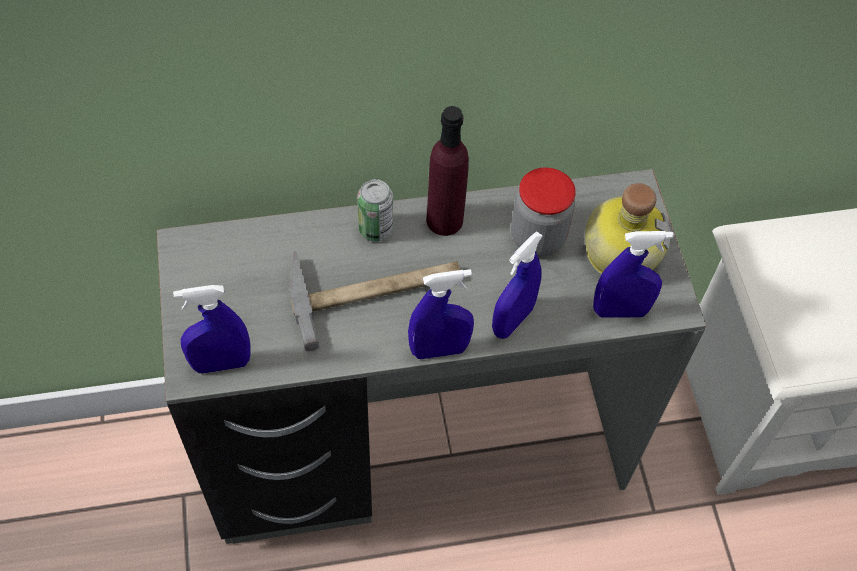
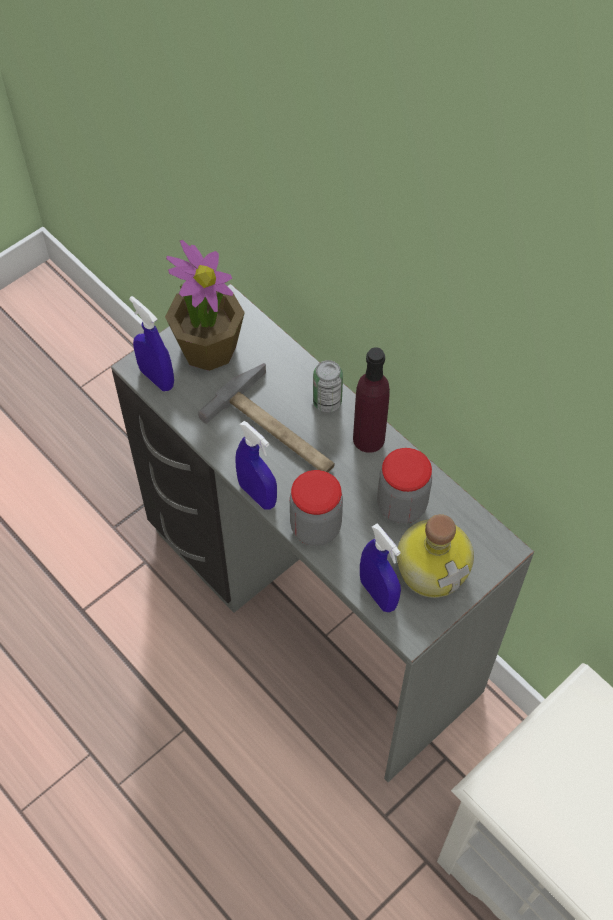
camera: 60 degrees right, 0 degrees up
blue spray bottle [492,231,543,339] -> jar [290,470,343,546]
none -> potted plant [165,240,245,371]

